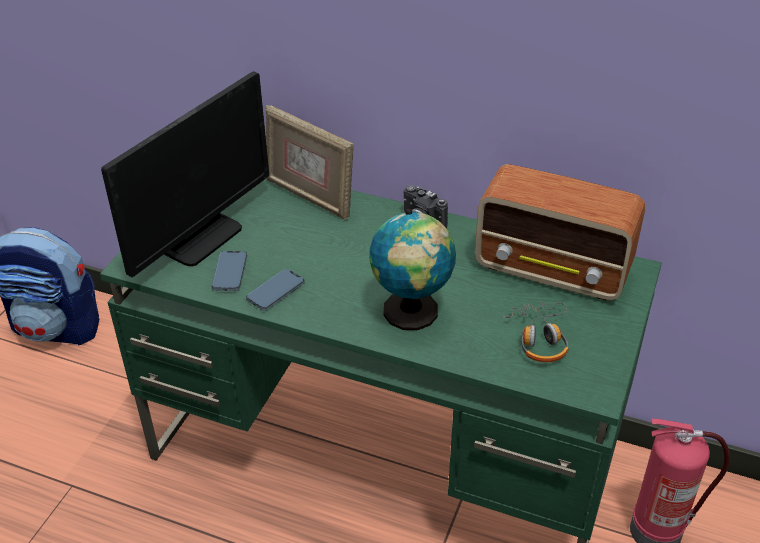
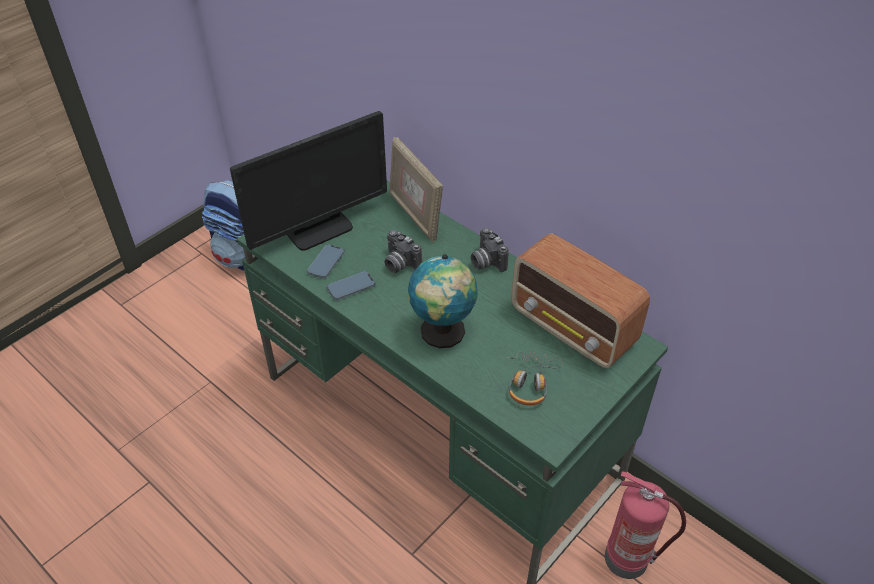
camera: 20 degrees right, 5 degrees up
none -> camera [384,230,422,273]

